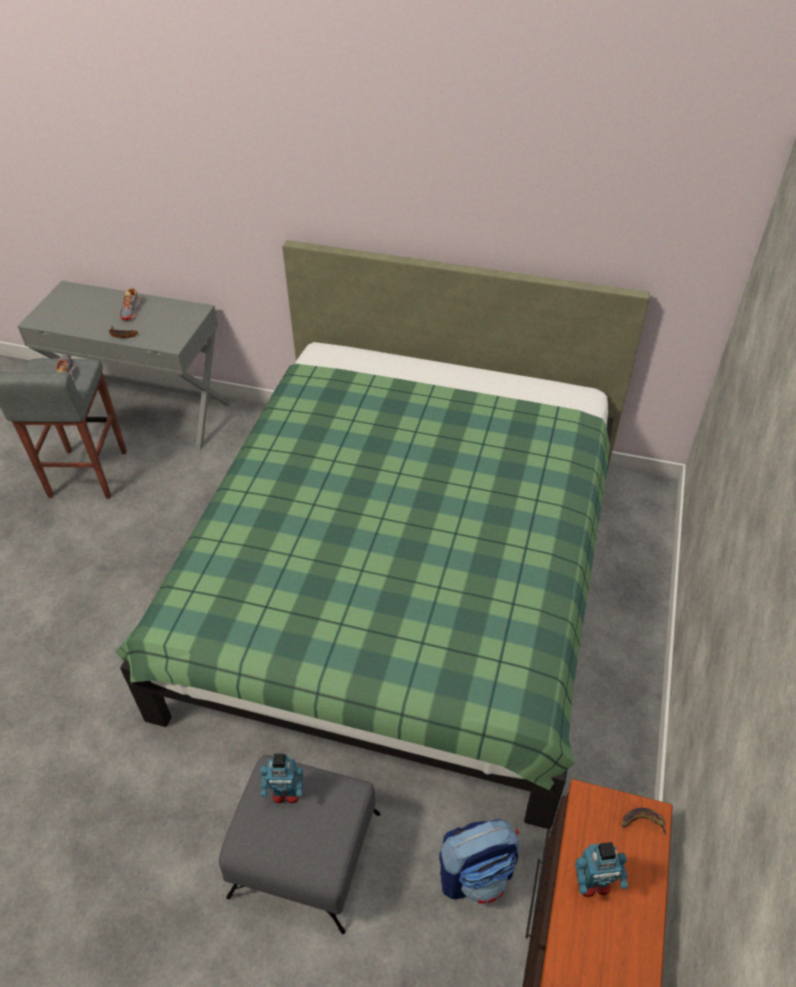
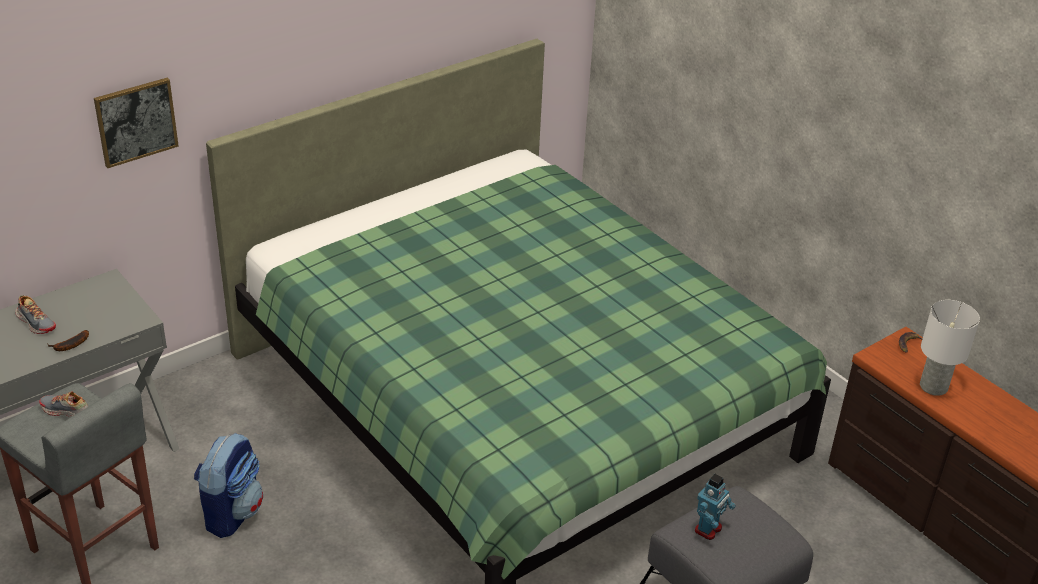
camera: 55 degrees left, 10 degrees down
backpack [439,819,520,904] -> backpack moved to [194,433,263,538]
toy robot [575,842,628,897] -> white table lamp [920,300,980,396]
none -> picture [94,78,179,168]

